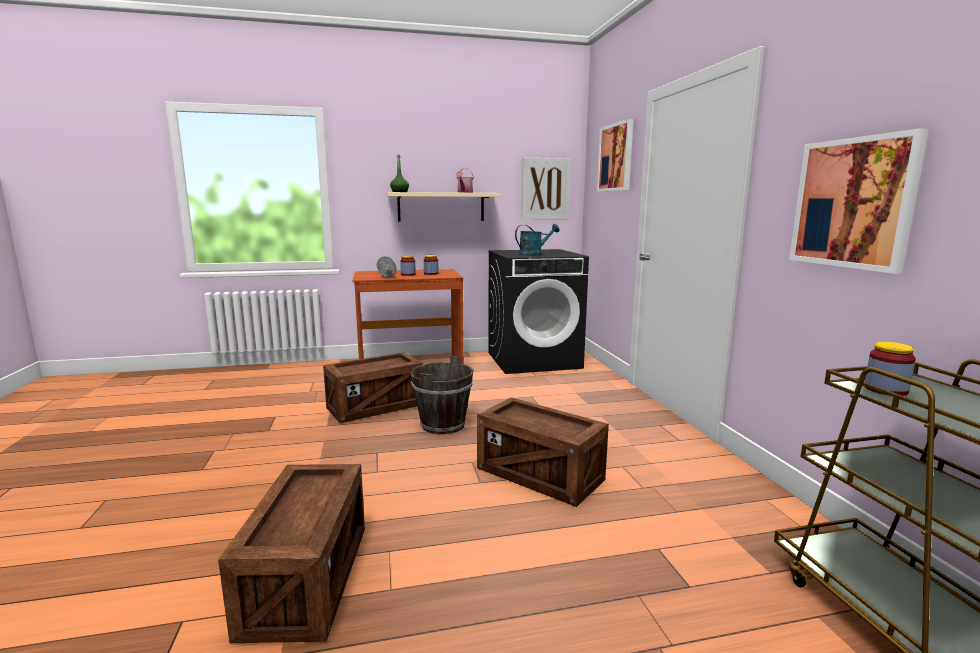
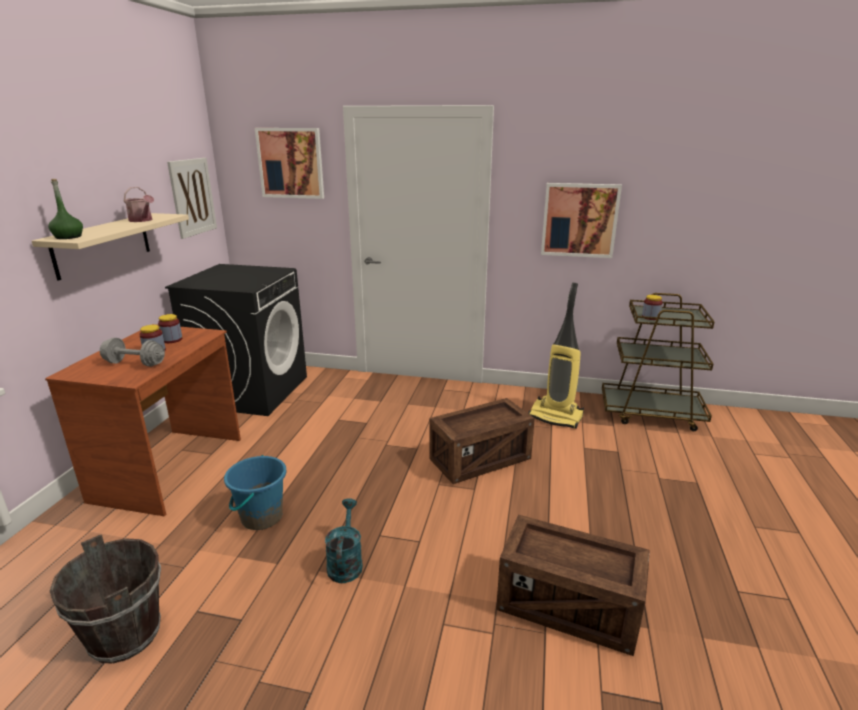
camera: 65 degrees left, 10 degrees up
crate [323,352,423,423] -> blue bucket [224,455,286,530]
brown bucket [410,356,474,434] -> brown bucket moved to [50,534,161,663]
turquoise watering can [515,224,560,256] -> turquoise watering can moved to [325,498,363,583]
none -> vacuum cleaner [528,283,584,429]

